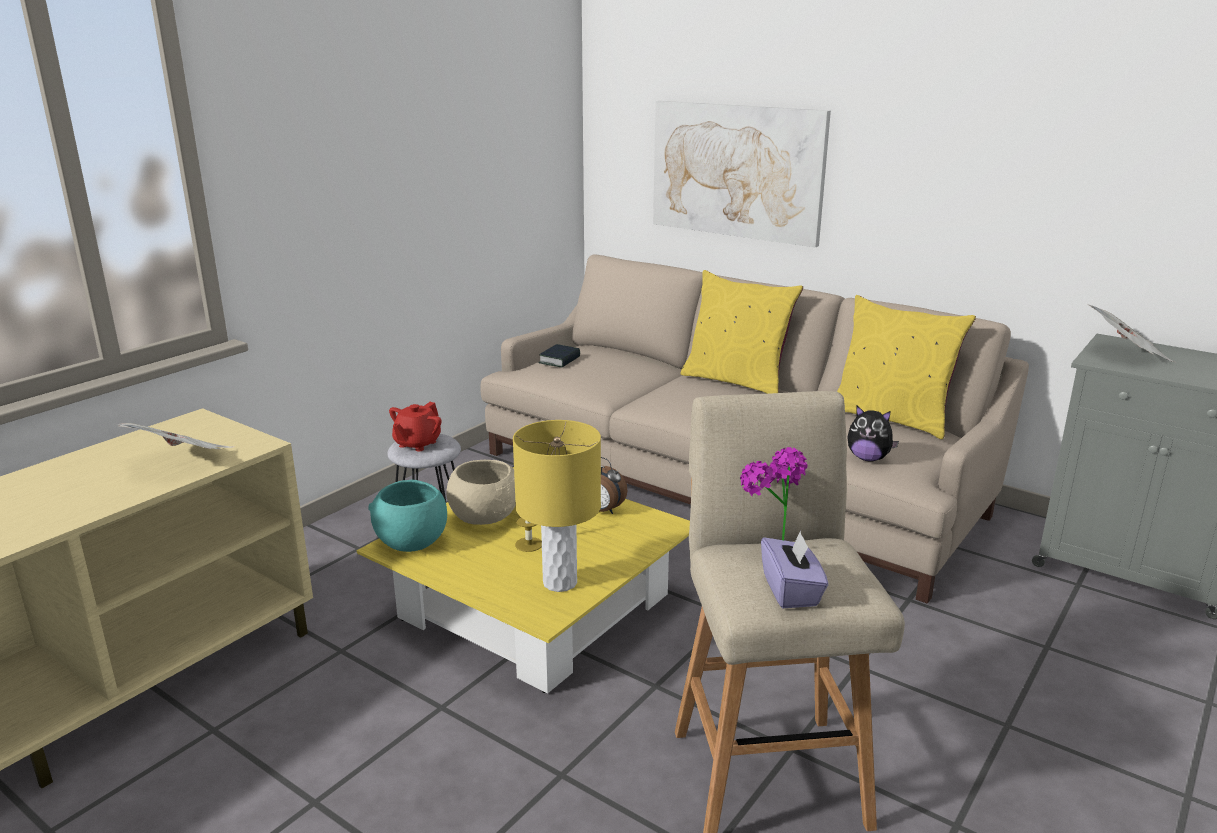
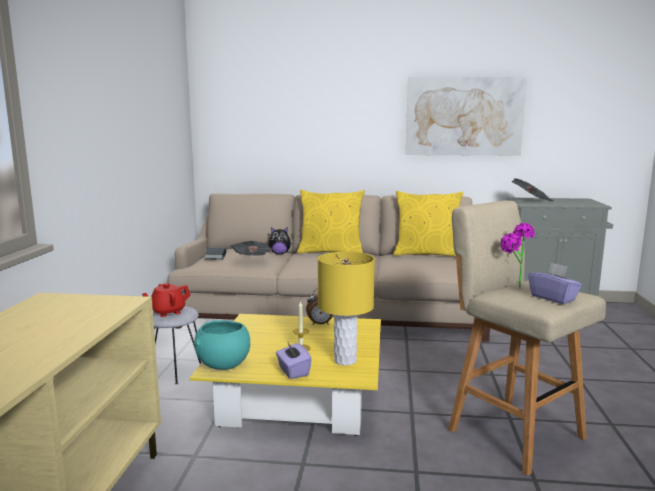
camera: 30 degrees left, 10 degrees down
newspaper [120,423,234,450] -> newspaper moved to [230,241,273,256]
red teapot [389,402,442,451] -> red teapot turned 60 degrees clockwise [142,283,191,317]
beige bowl [447,460,516,525] -> none
picture [653,101,831,248] -> picture moved to [406,76,527,156]
plush toy [848,406,899,461] -> plush toy moved to [269,227,292,254]
none -> purple tissue box [276,343,312,379]

